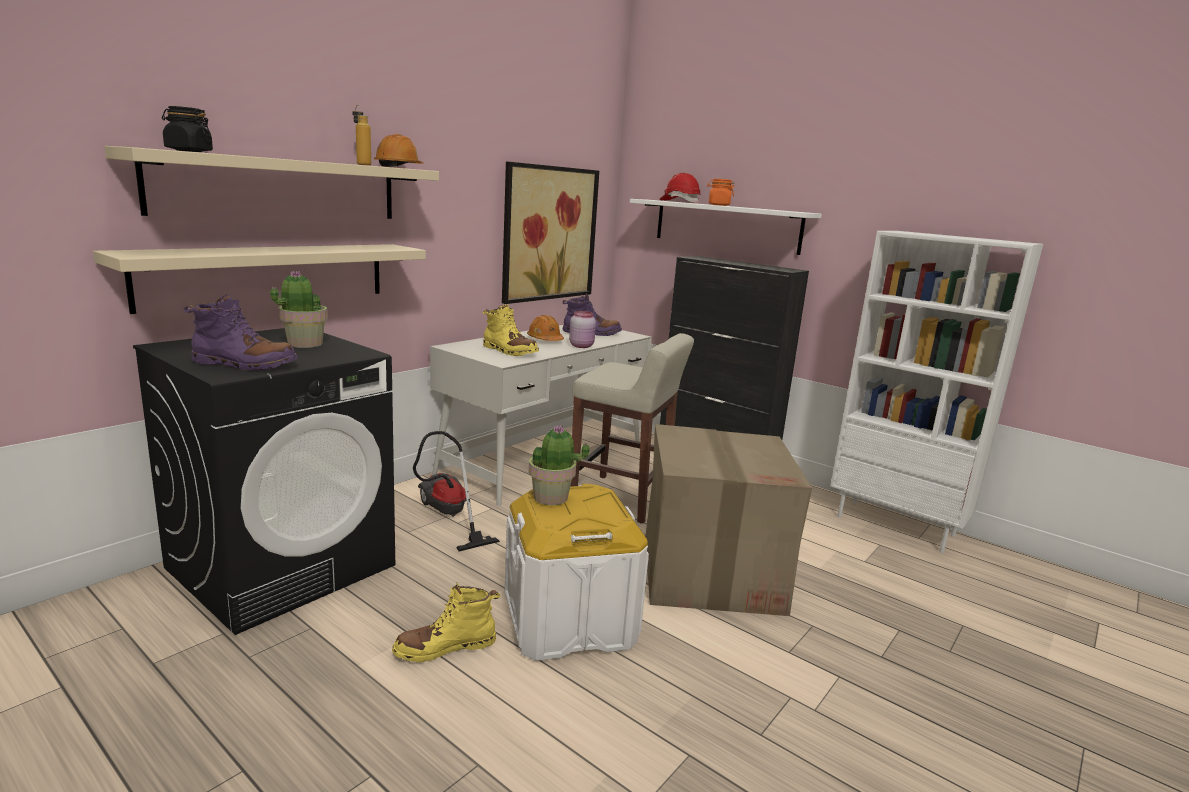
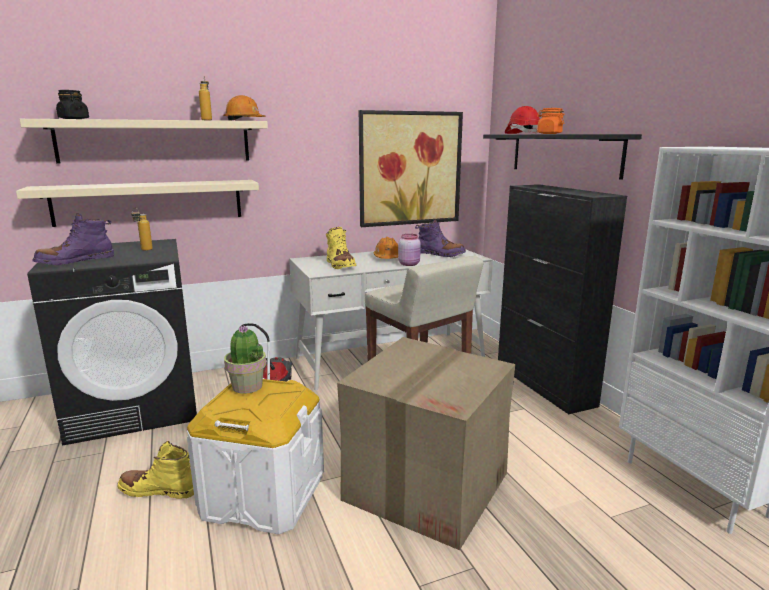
camera: 30 degrees right, 0 degrees up
purple boot [183,294,298,371] -> purple boot turned 105 degrees clockwise [33,213,114,265]
potted plant [270,270,328,348] -> bottle [131,208,153,251]
white shelf [630,199,822,255] -> black shelf [483,134,642,180]

